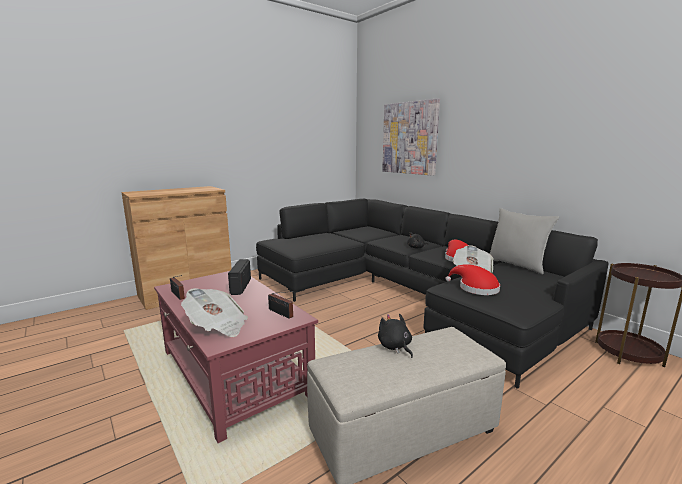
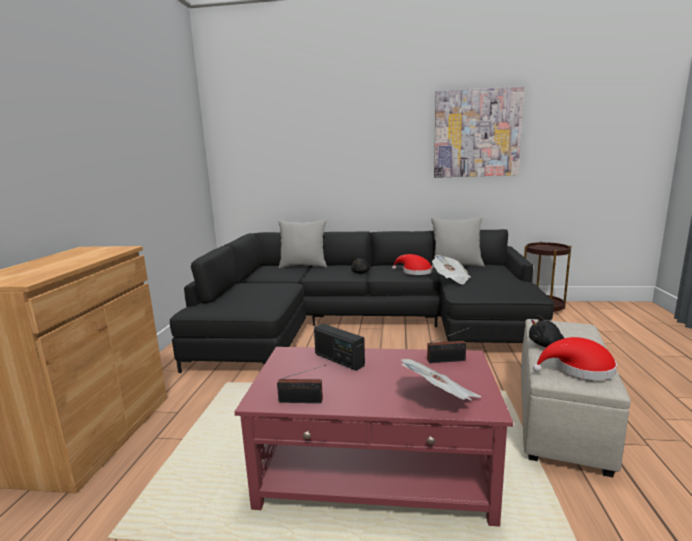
camera: 45 degrees left, 0 degrees up
picture [382,98,440,176] -> picture moved to [434,86,524,178]
red hat [445,264,500,295] -> red hat moved to [533,337,617,380]
none -> grey pillow [278,220,327,269]

